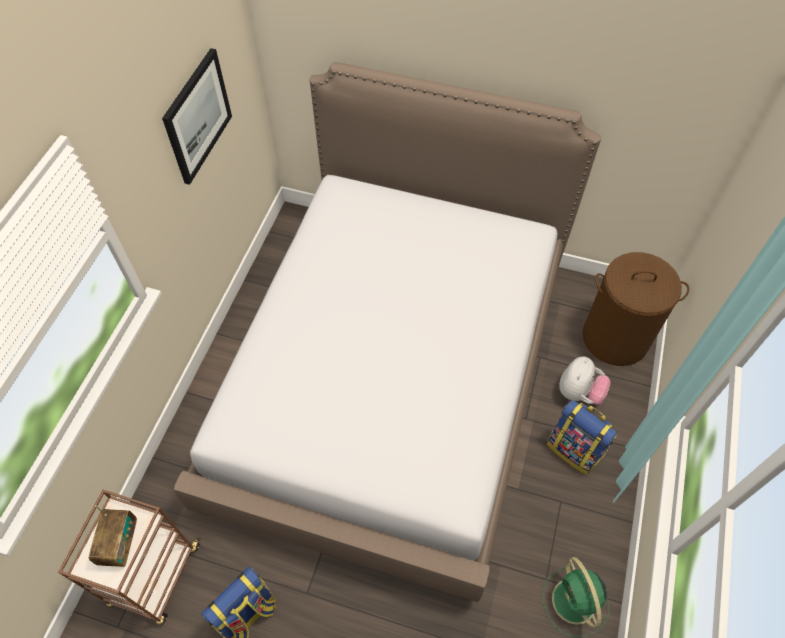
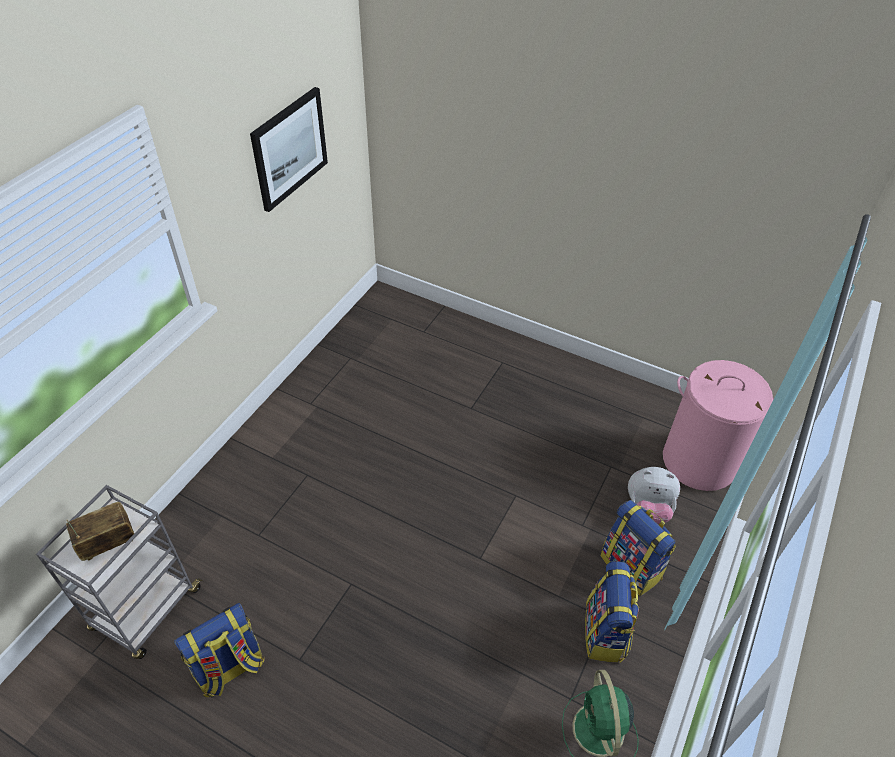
camera: 10 degrees right, 10 degrees down
brown cart [58,490,200,625] -> grey cart [36,485,203,659]
radio [89,505,137,567] -> radio turned 135 degrees counterclockwise [66,502,134,561]
bed [174,62,601,602] -> none
plush toy [559,356,611,405] -> plush toy turned 60 degrees clockwise [628,467,680,524]
brown laundry basket [582,252,689,366] -> pink laundry basket [663,360,774,491]
none -> backpack [585,561,639,663]

